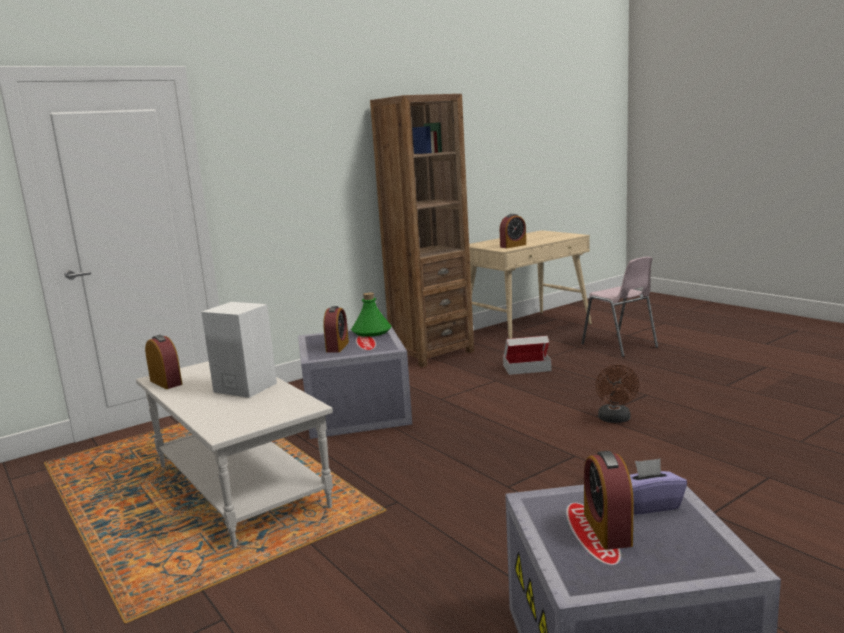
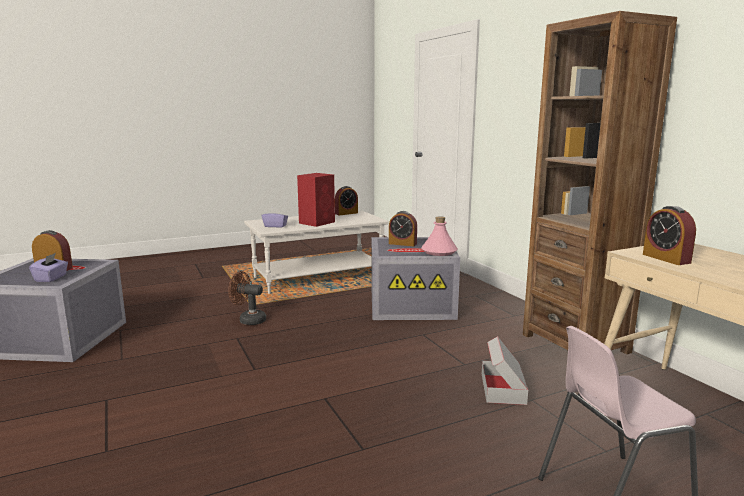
camera: 100 degrees right, 0 degrees up
white speaker [201,302,277,398] -> red speaker [297,173,335,227]
green bottle [351,292,391,337] -> pink bottle [421,216,458,256]
brown fan [595,365,639,423] -> brown fan moved to [228,271,266,325]
none -> purple tissue box [262,208,288,228]

